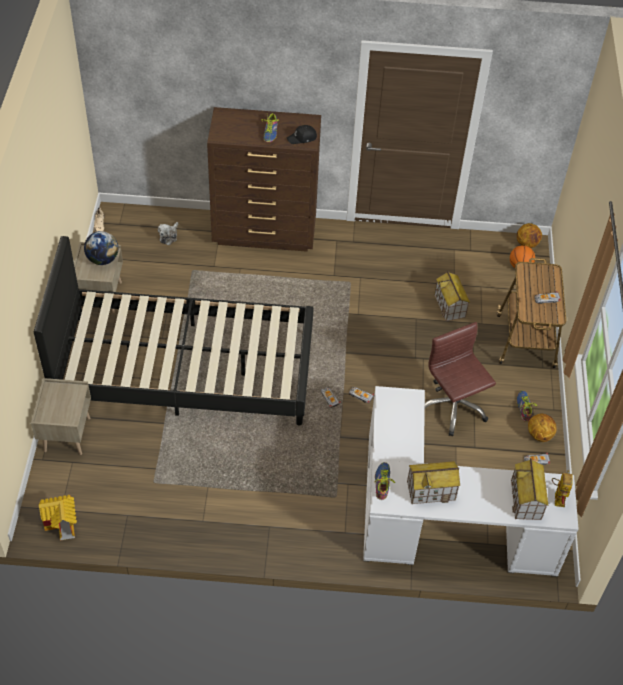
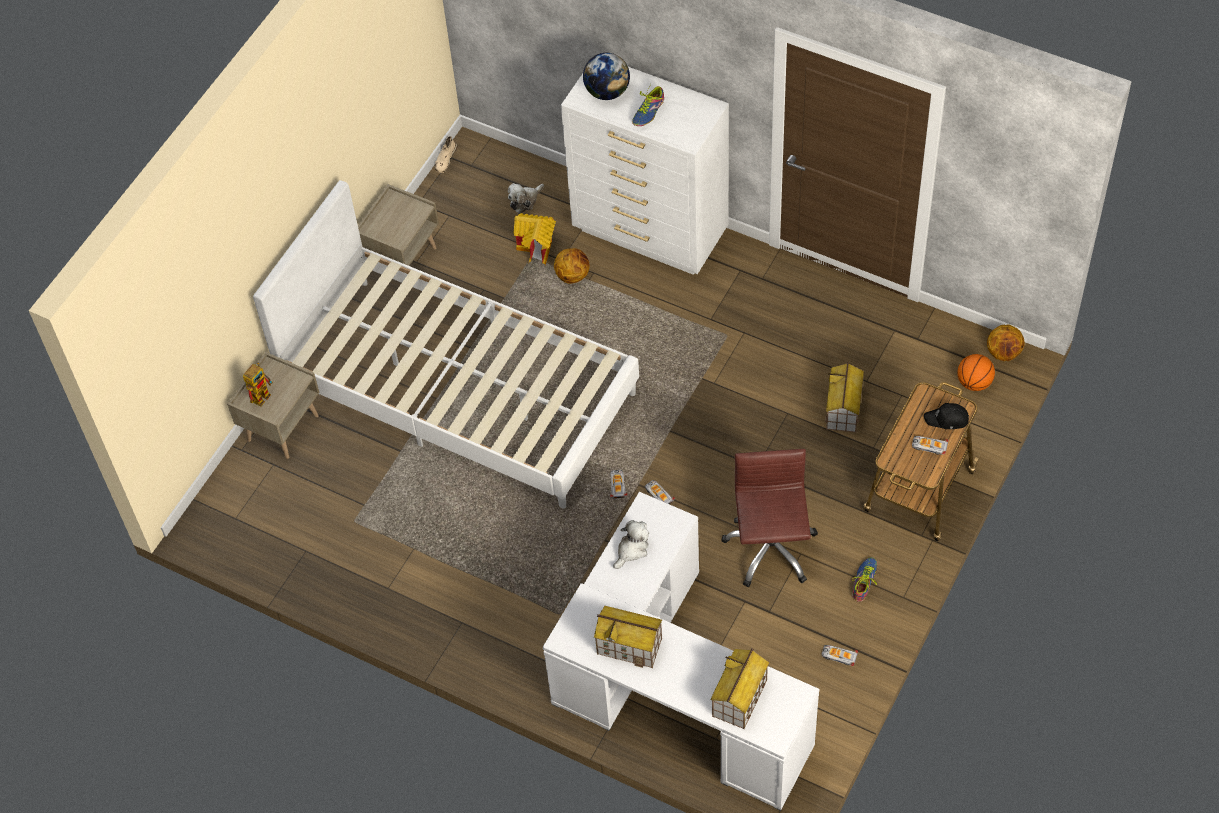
camera: 30 degrees right, 5 degrees up
black bed [34,236,314,425] -> white bed [253,180,639,509]
toy house [39,495,77,541] -> toy house moved to [513,213,556,265]
globe [84,231,118,265] -> globe moved to [583,53,630,100]
brown dresser [207,107,321,252] -> white dresser [561,67,729,275]
black cap [287,125,317,144] -> black cap moved to [924,403,969,429]
shoe [374,462,395,500] -> none
basketball [528,413,557,442] -> basketball moved to [554,248,590,284]
toy robot [552,470,573,507] -> toy robot moved to [243,363,273,407]
none -> plush toy [613,520,649,569]

